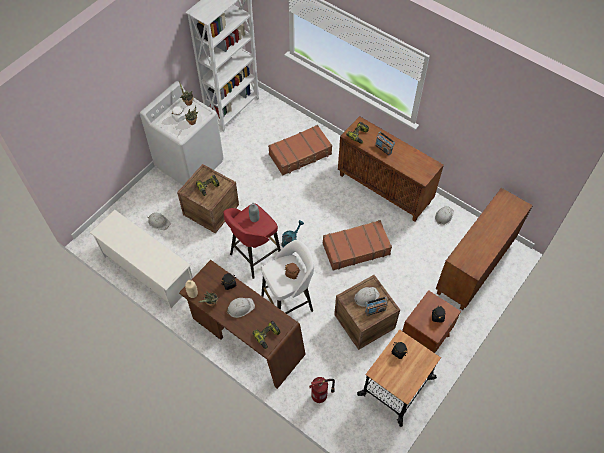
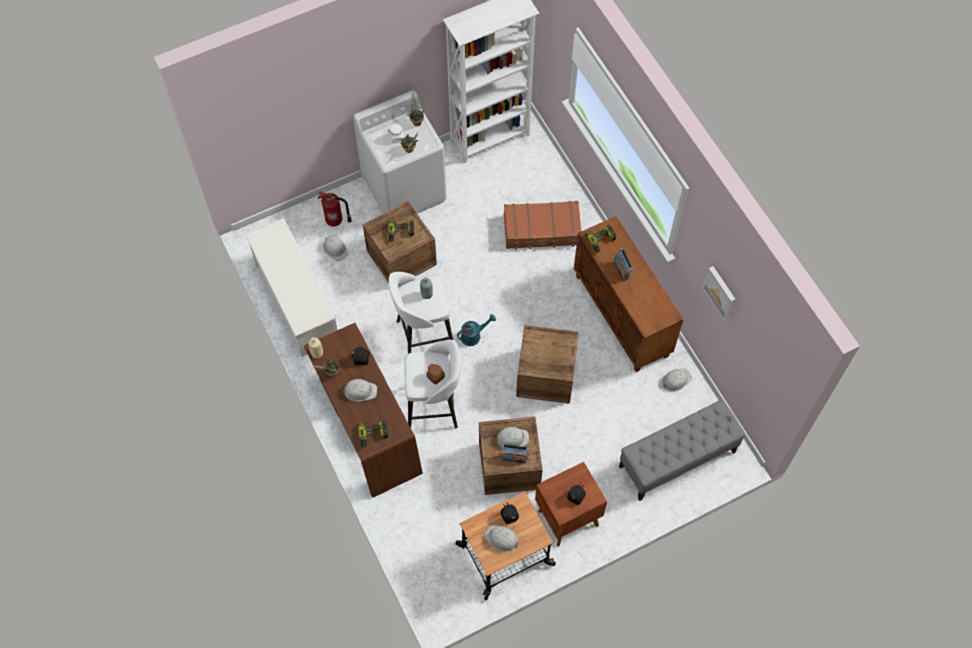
camera: 25 degrees right, 5 degrees up
red stool [224,203,281,279] -> white stool [389,272,453,354]
fire extinguisher [309,377,335,403] -> fire extinguisher moved to [318,191,352,226]
brown suitcase [323,220,392,271] -> crate [516,325,579,404]
brown cabinet [436,188,533,310] -> grey bench [619,400,745,501]
none -> white hard hat [484,525,520,552]
none -> picture [703,266,736,320]

